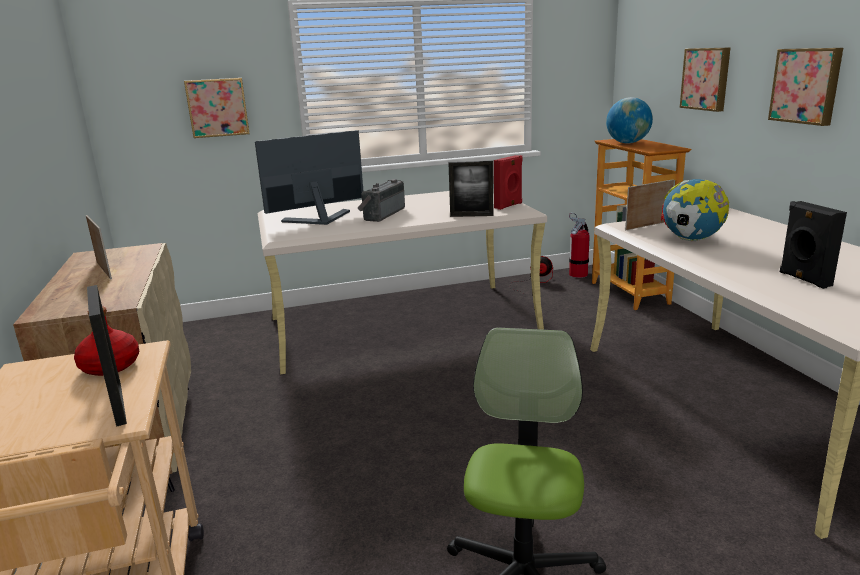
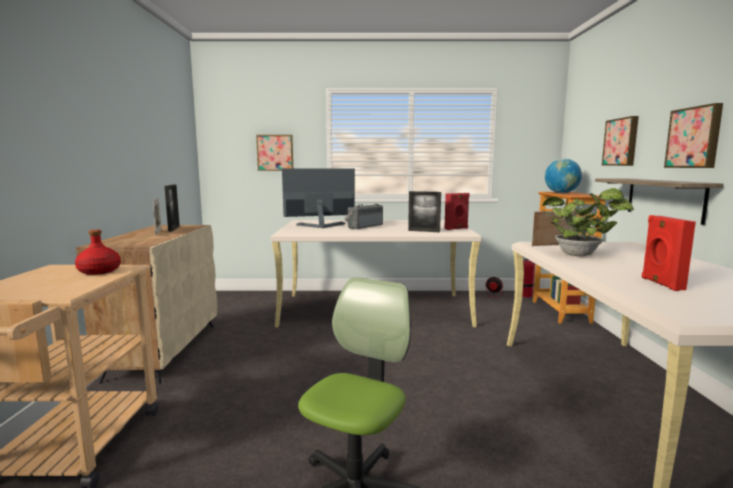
camera: 15 degrees right, 10 degrees down
picture frame [87,285,127,427] -> picture frame moved to [164,184,180,232]
globe [661,179,729,241] -> potted plant [542,188,634,256]
black speaker [780,201,847,289] -> red speaker [642,215,696,291]
none -> shelf [595,178,723,225]

